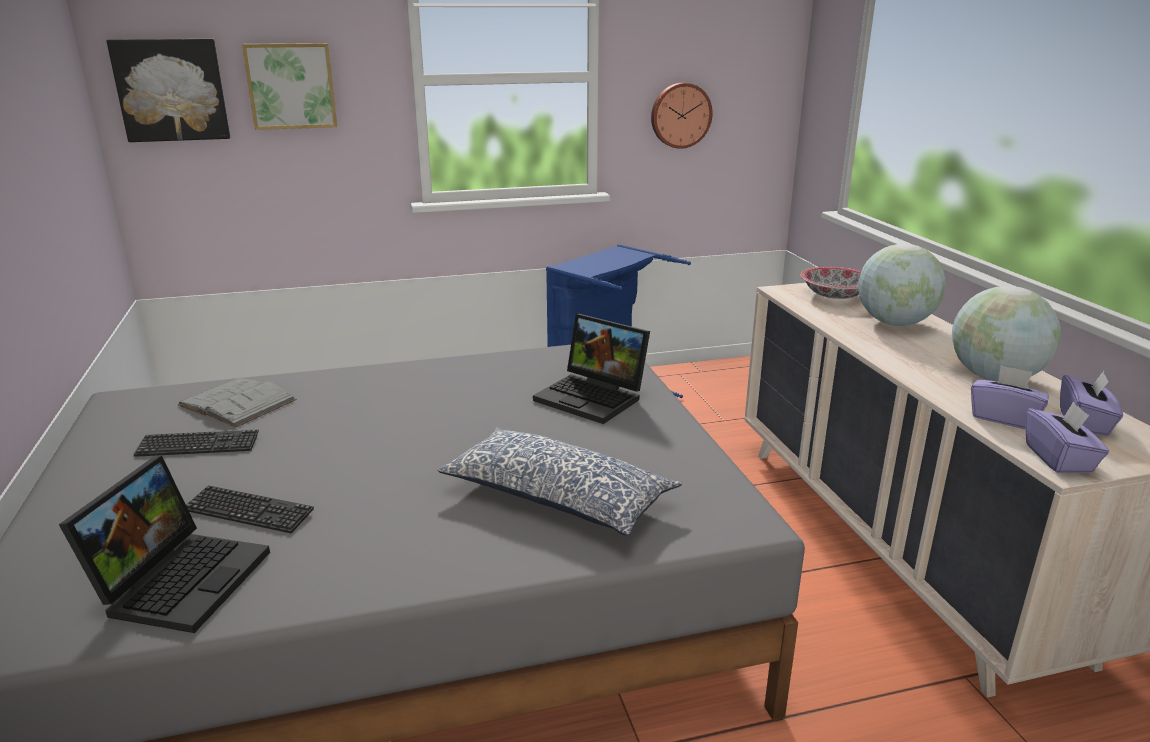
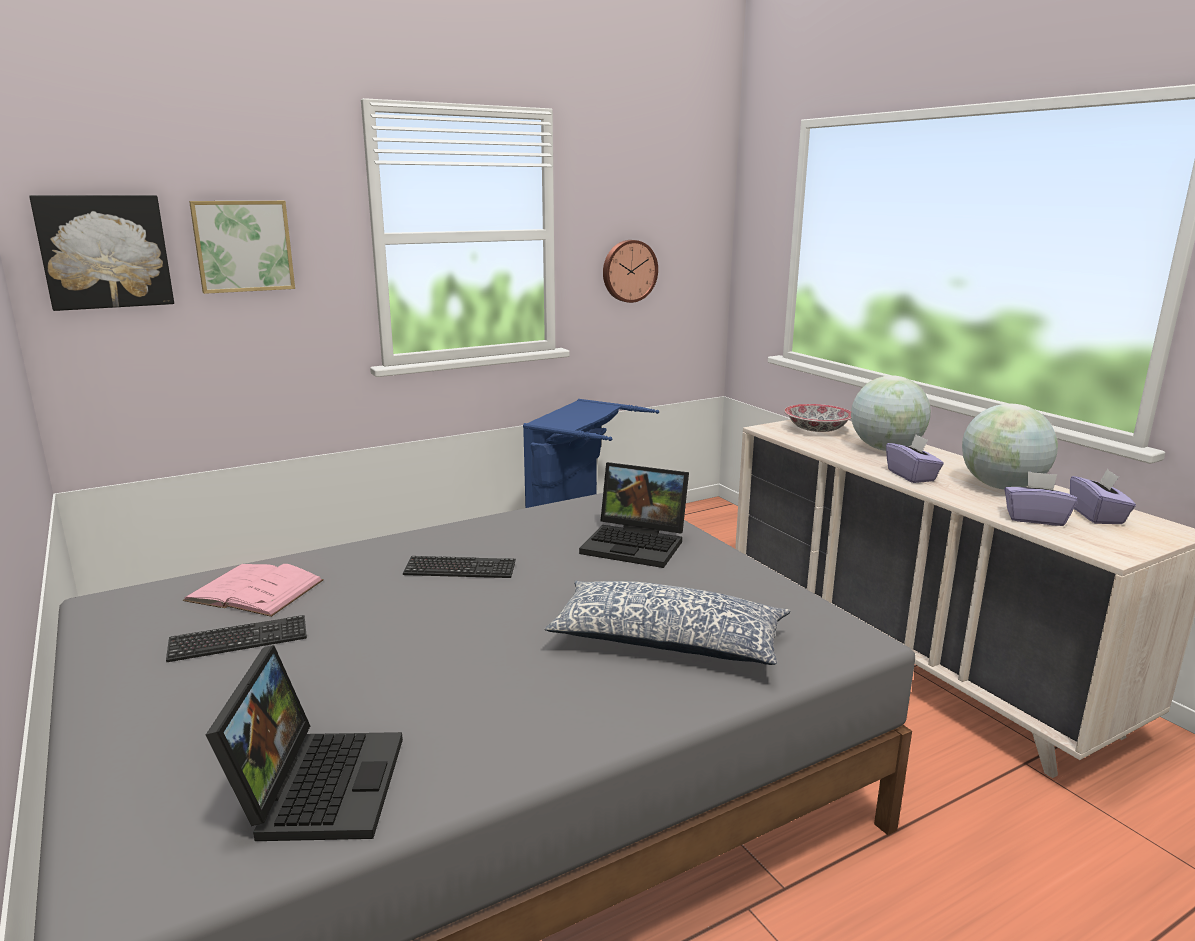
camera: 15 degrees left, 5 degrees down
grey book [178,378,297,428] -> pink book [183,564,324,617]
keyboard [186,485,314,533] -> keyboard moved to [403,556,516,578]
purple tissue box [1026,401,1109,473] -> purple tissue box moved to [886,434,944,483]

